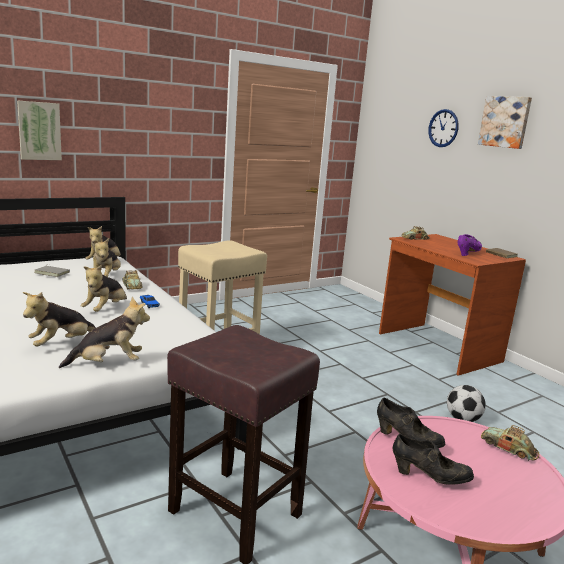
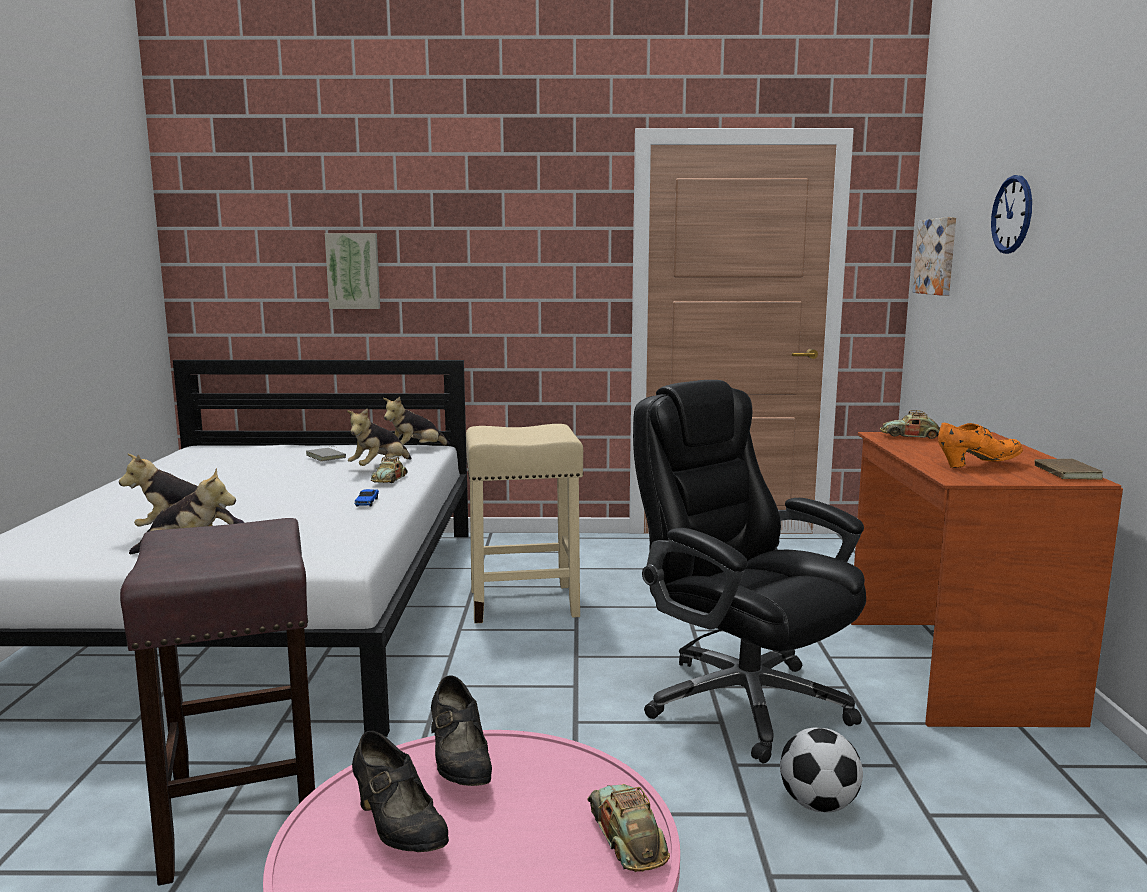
camera: 35 degrees right, 5 degrees down
plush toy [81,265,127,312] -> none
purple shoe [457,234,482,256] -> orange shoe [938,423,1023,468]
picture [478,96,532,149] -> picture moved to [913,217,956,296]
none -> black office chair [633,380,866,764]

